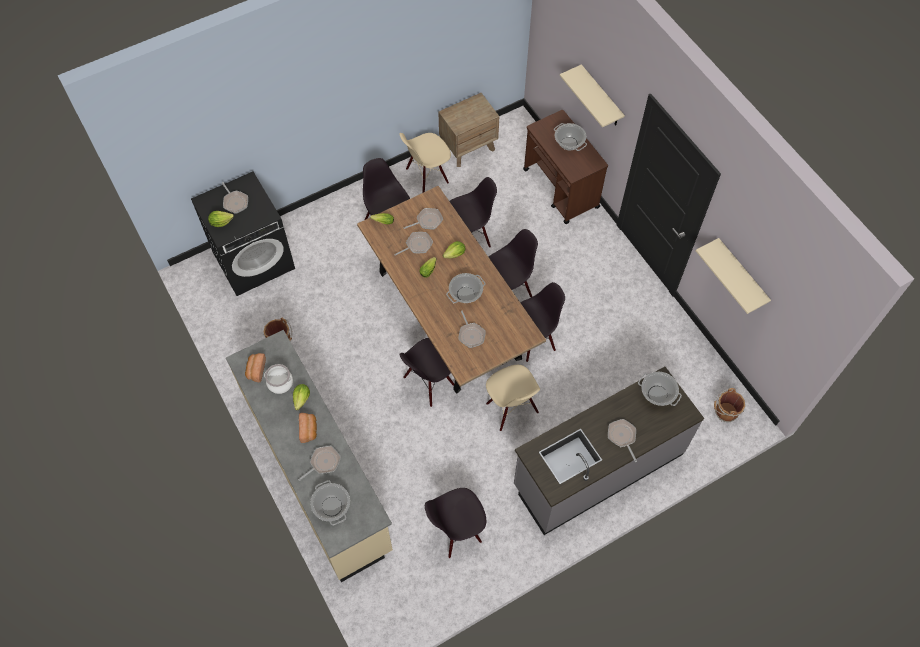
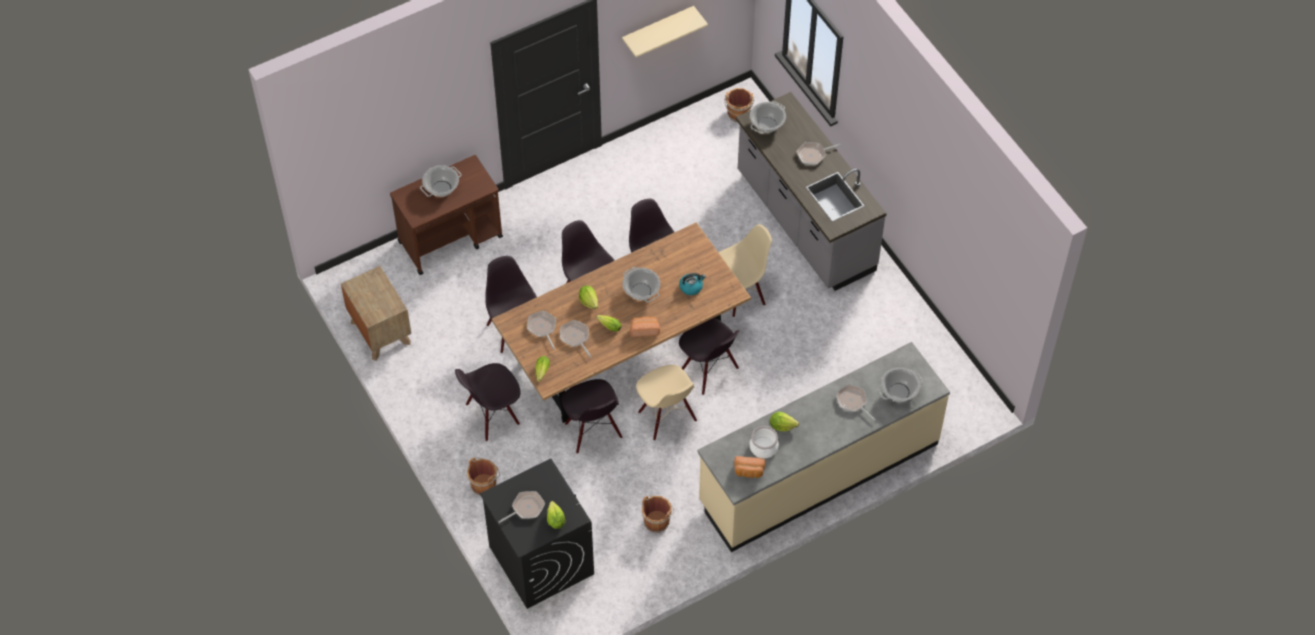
camera: 90 degrees left, 5 degrees down
bread [299,413,317,443] -> bread moved to [630,317,660,337]
beige chair [400,133,451,193] -> beige chair moved to [636,365,697,441]
black chair [425,488,486,558] -> black chair moved to [562,379,622,454]
frying pan [458,310,485,348] -> kettle [679,273,706,295]
beige shelf [560,64,625,127] -> none
none -> brown bucket [466,458,500,496]

